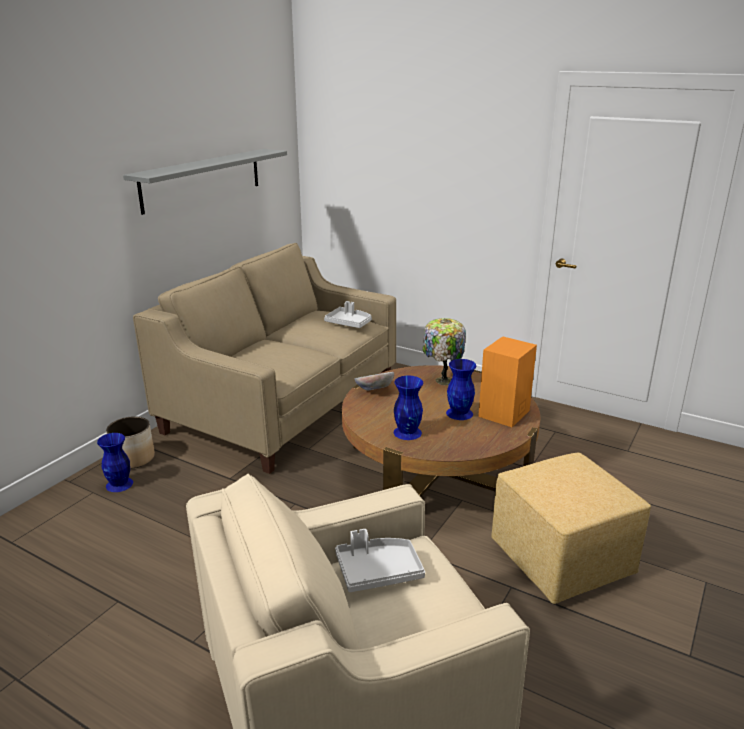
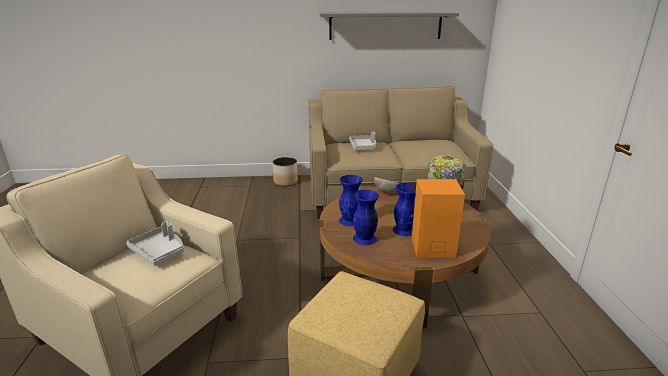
camera: 55 degrees right, 0 degrees up
blue vase [97,433,133,492] -> blue vase moved to [353,190,379,245]
grey tray [324,301,372,328] -> grey tray moved to [349,132,376,150]

